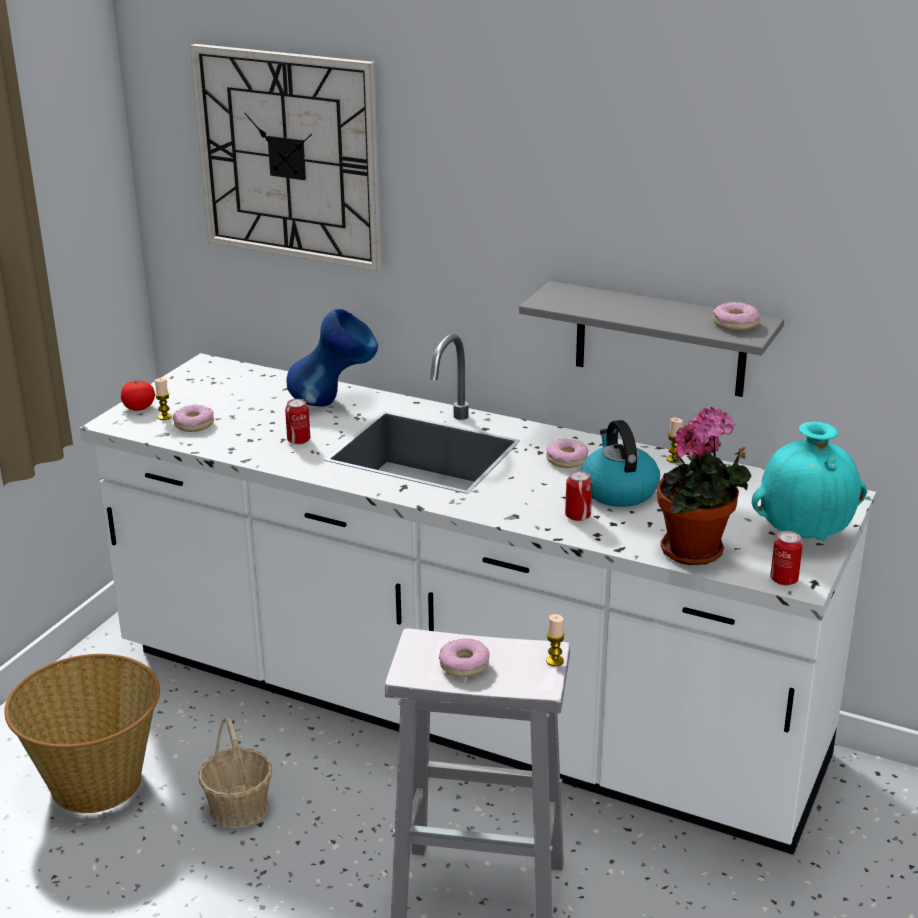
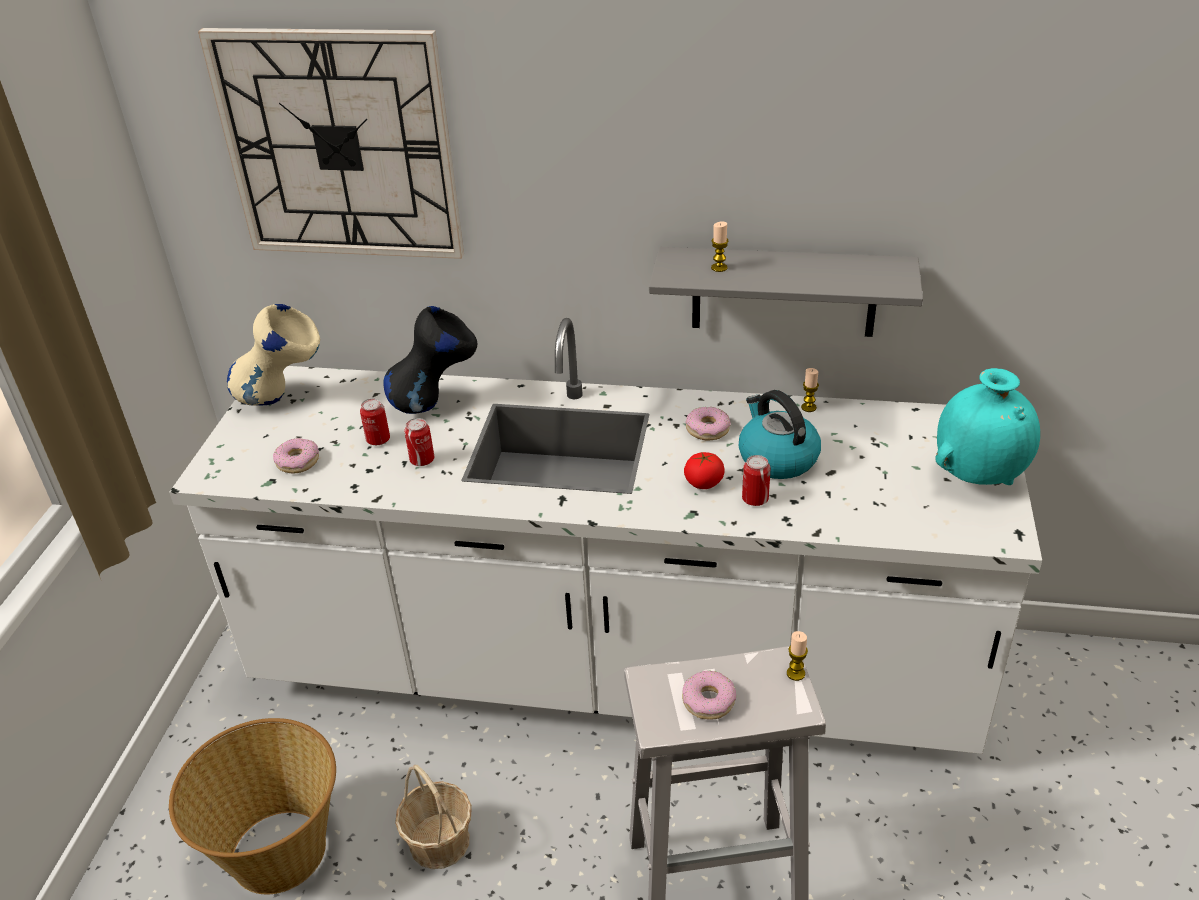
camera: 15 degrees left, 10 degrees up
tomato [121,380,155,411] -> tomato moved to [684,452,725,489]
candle [155,378,172,420] -> candle moved to [711,222,729,272]
blue vase [286,309,378,406] -> black vase [383,306,477,414]
potted plant [657,407,751,565] -> none
donut [713,302,760,331] -> none
can [770,531,803,585] -> can moved to [360,398,390,445]
none -> beige vase [227,304,320,406]

